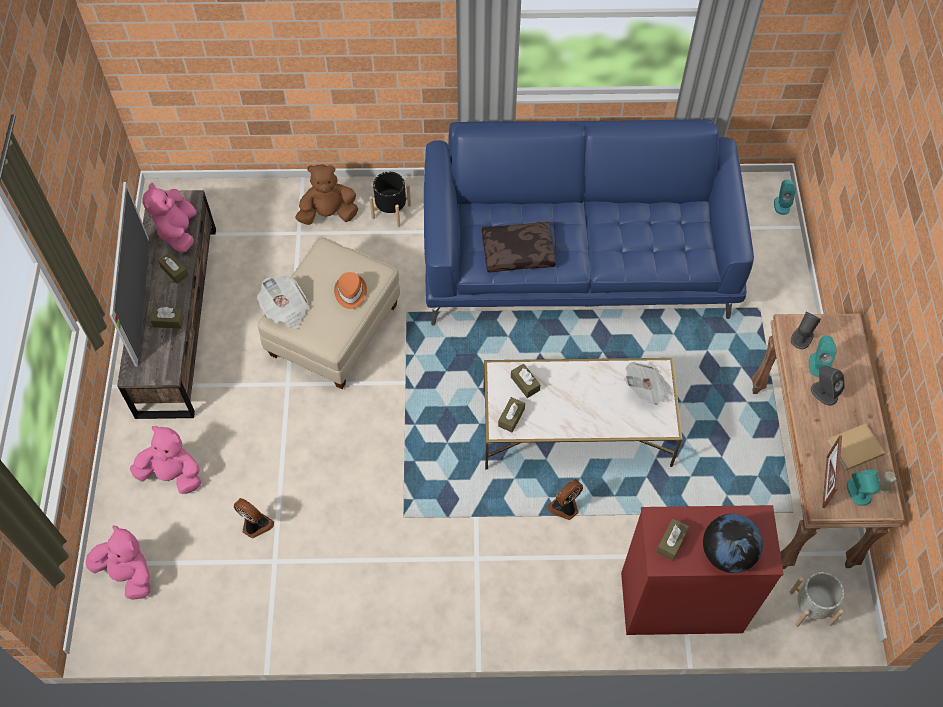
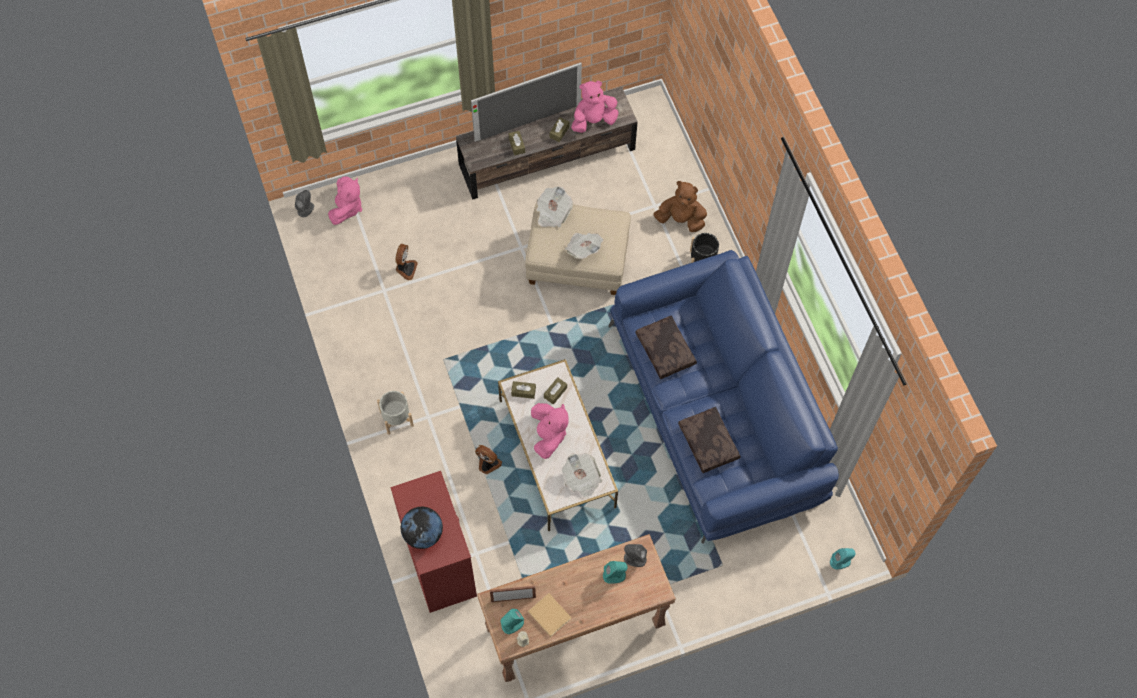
camera: 70 degrees right, 5 degrees up
pink plush toy [130,426,201,494] -> pink plush toy moved to [531,403,568,459]
brown plush toy [295,164,358,225] -> brown plush toy turned 45 degrees counterclockwise [653,181,707,232]
orange hat [334,272,367,309] -> newspaper [565,232,603,259]
brown tissue box [656,518,689,561] -> none
grey planter [790,572,844,627] -> grey planter moved to [377,391,414,435]
grey speaker [811,366,845,406] -> grey speaker moved to [295,190,314,217]
none -> brown pillow [678,407,741,473]

